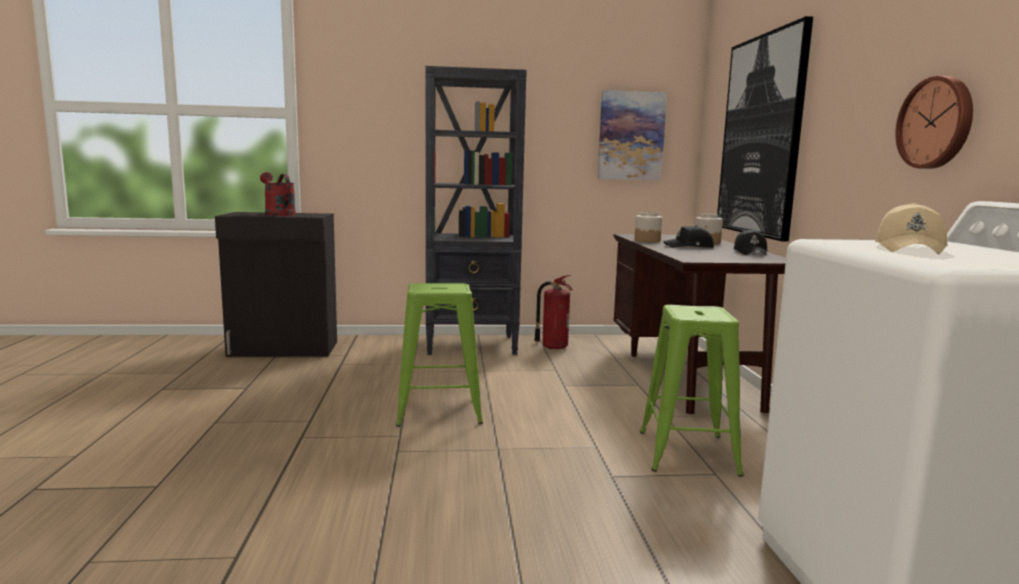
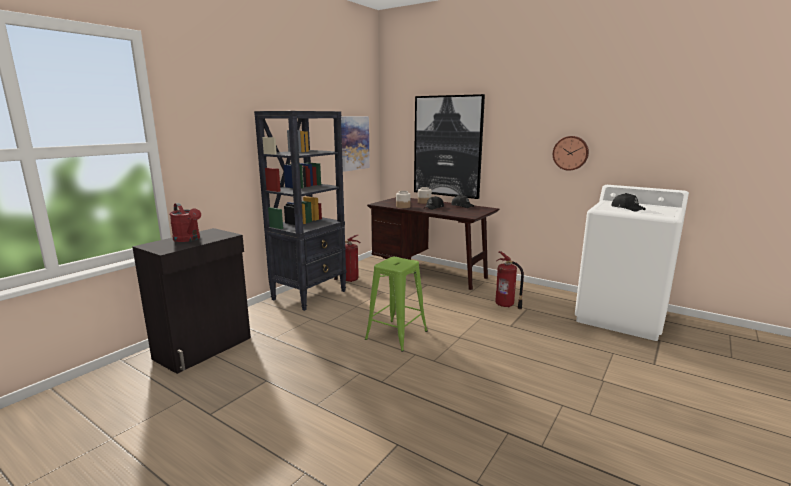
camera: 50 degrees left, 5 degrees up
red watering can [260,172,296,216] -> red watering can turned 135 degrees counterclockwise [169,203,201,242]
green stool [640,305,744,477] -> fire extinguisher [495,251,524,309]
beige cap [875,203,947,254] -> black cap [611,193,646,212]

